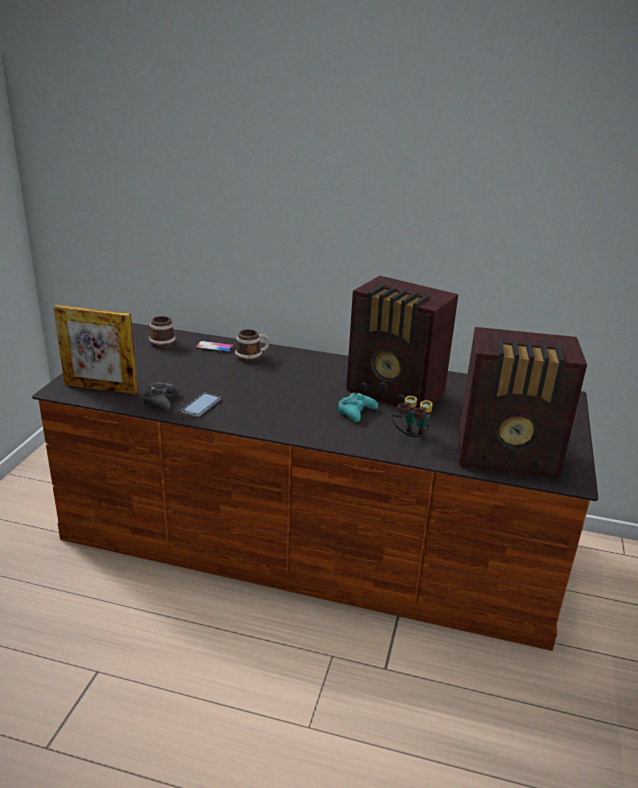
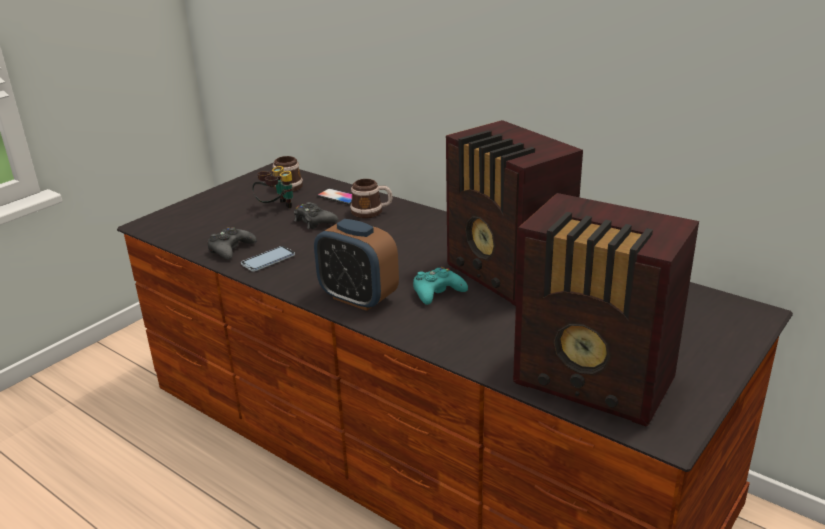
camera: 25 degrees right, 0 degrees up
picture frame [53,305,138,394] -> none
binoculars [391,396,433,437] -> binoculars moved to [252,166,294,208]
none -> black game controller [294,202,338,229]
none -> alarm clock [314,219,399,311]

